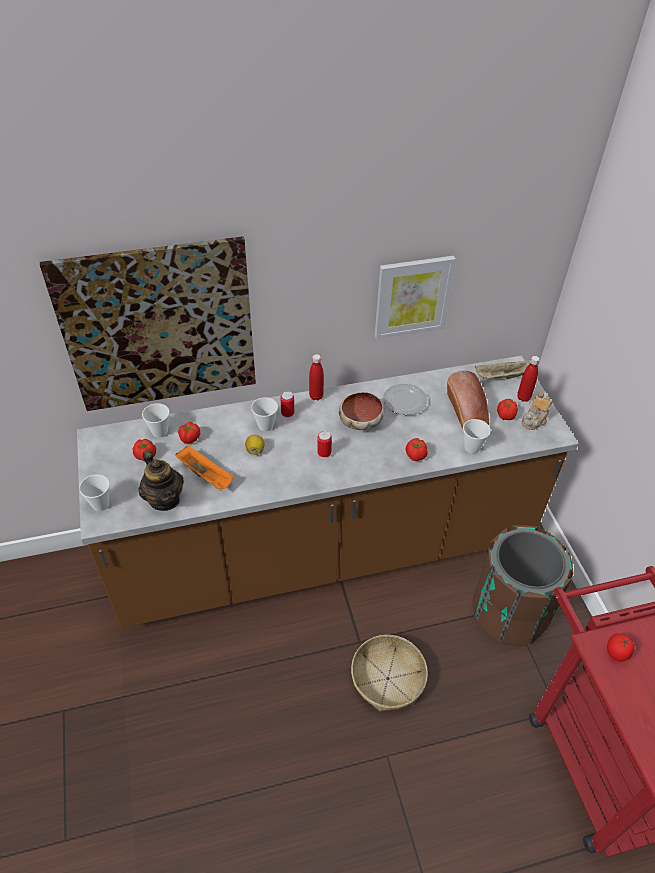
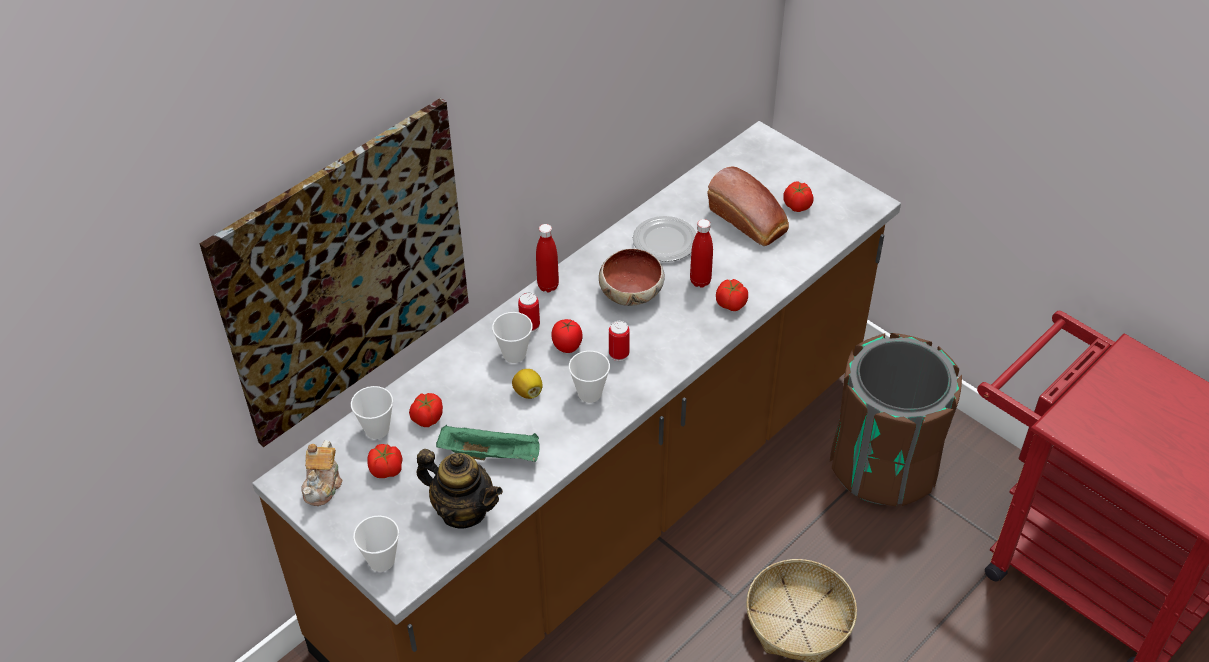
camera: 30 degrees left, 0 degrees up
orange tray [175,446,233,491] -> green tray [436,425,540,462]
picture [375,256,456,339] -> none
cup [463,419,491,454] -> cup moved to [569,351,610,403]
beige tray [475,360,530,379] -> none
red bottle [517,356,540,402] -> red bottle moved to [690,219,713,288]
teapot [522,392,552,430] -> teapot moved to [301,440,342,506]
tomato [607,633,635,662] -> tomato moved to [551,319,583,353]

